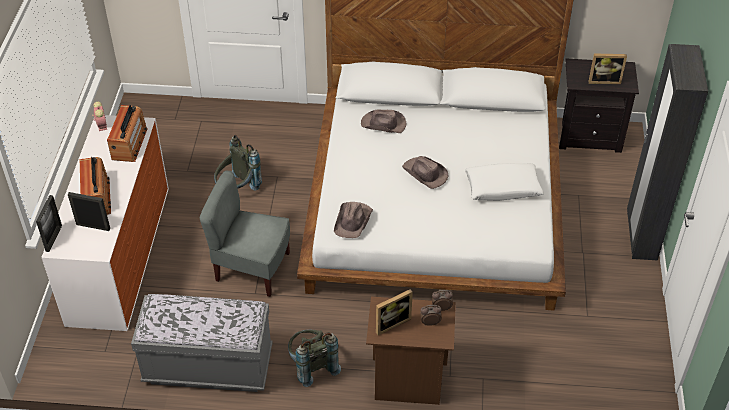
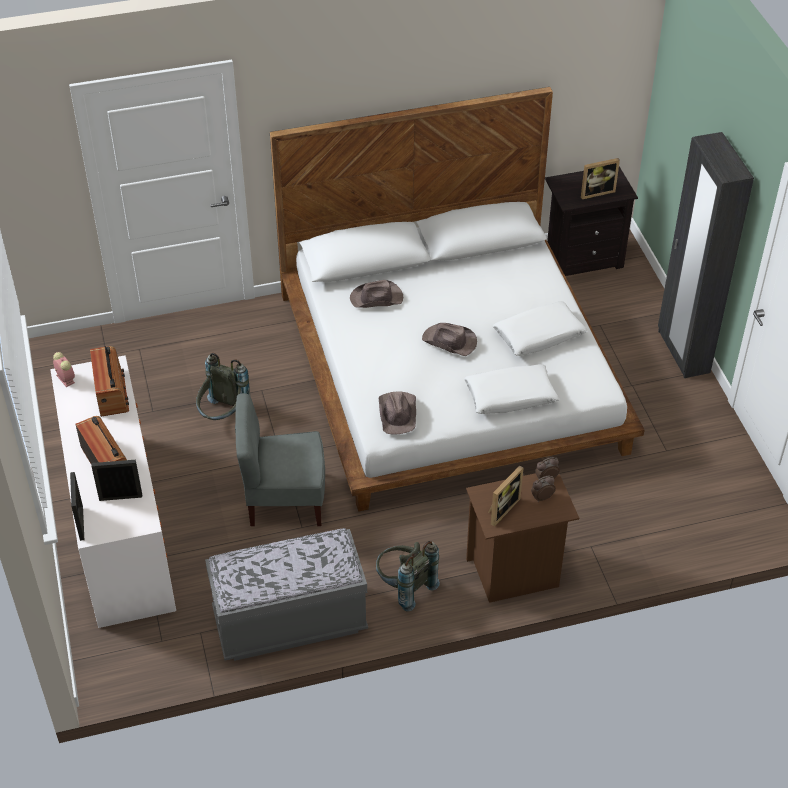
camera: 20 degrees left, 0 degrees up
none -> white pillow [464,364,559,414]

